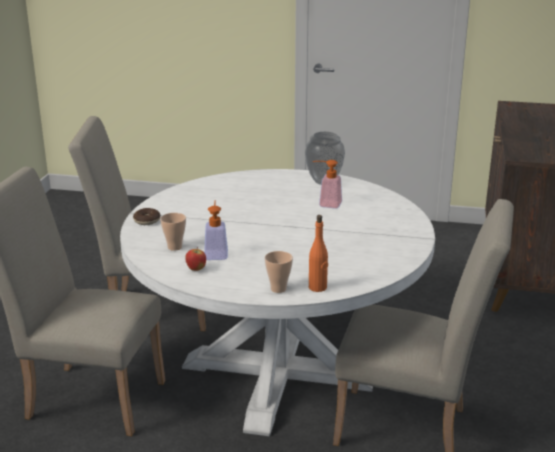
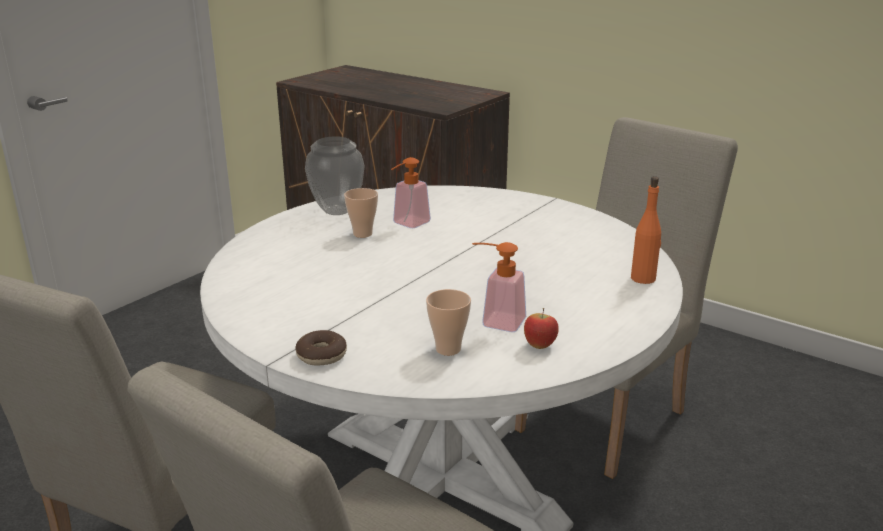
camera: 65 degrees left, 0 degrees up
cup [265,251,293,293] -> cup moved to [344,188,378,238]

